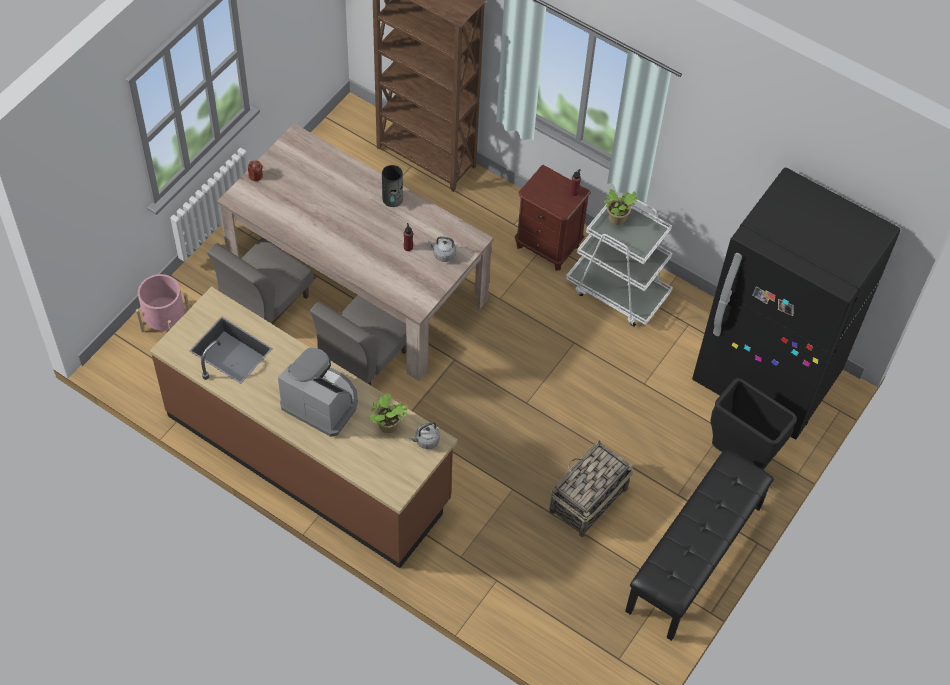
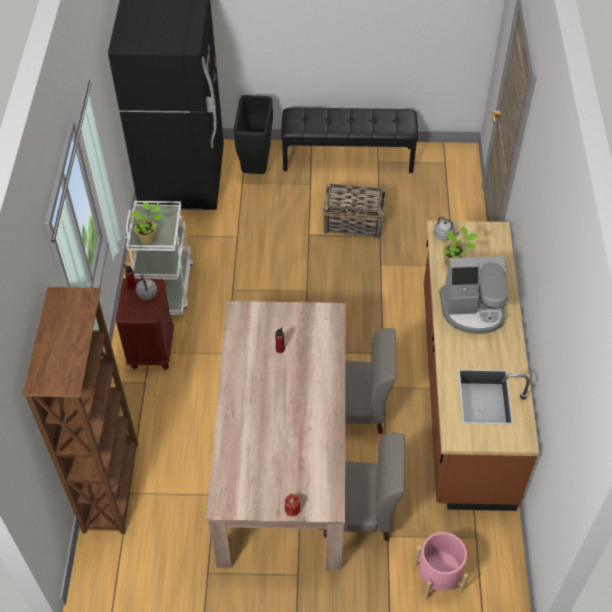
camera: 120 degrees left, 5 degrees down
coffee machine [278,348,358,437] -> coffee machine turned 90 degrees counterclockwise [439,256,509,334]
vase [382,165,403,207] -> none
grey kettle [428,236,456,262] -> grey kettle moved to [136,274,157,300]

